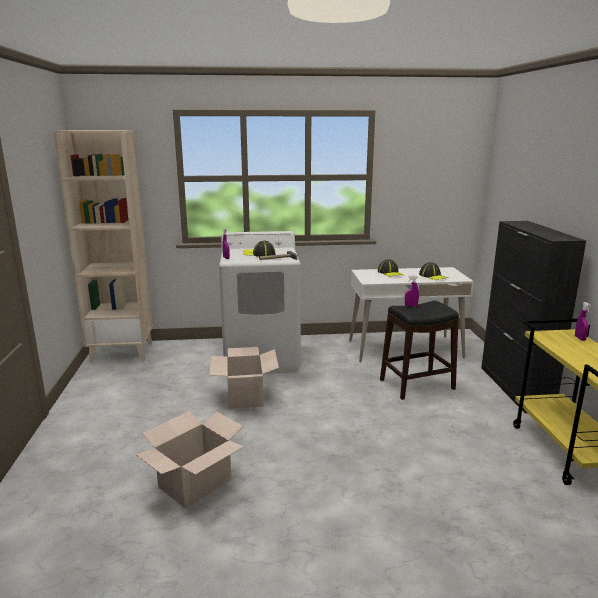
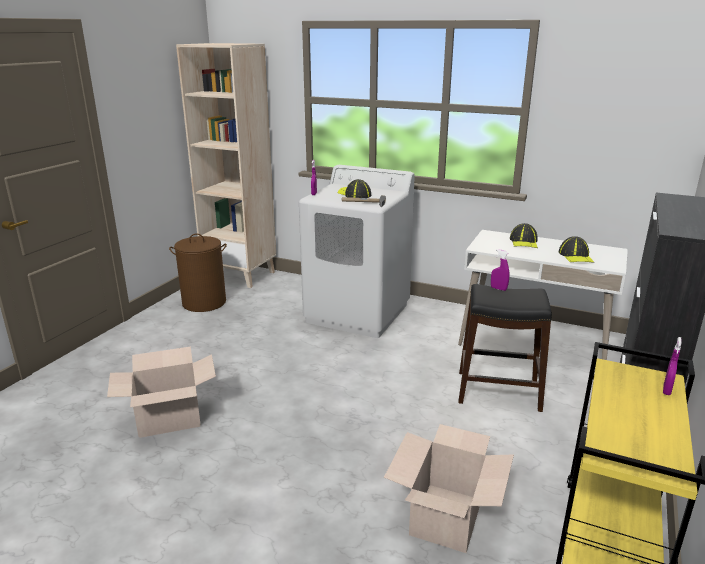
camera: 30 degrees right, 5 degrees up
cardboard box [210,347,279,409] -> cardboard box moved to [384,424,514,553]
none -> brown laundry basket [169,234,227,312]

